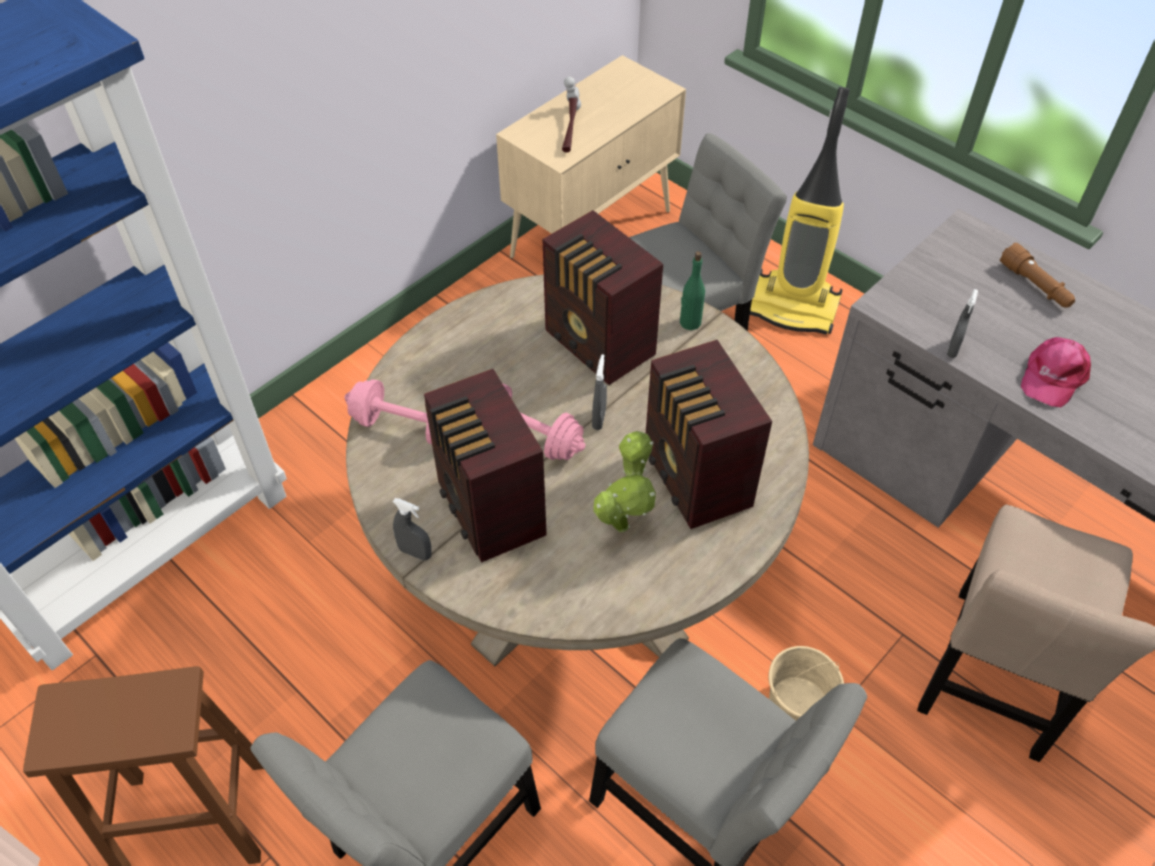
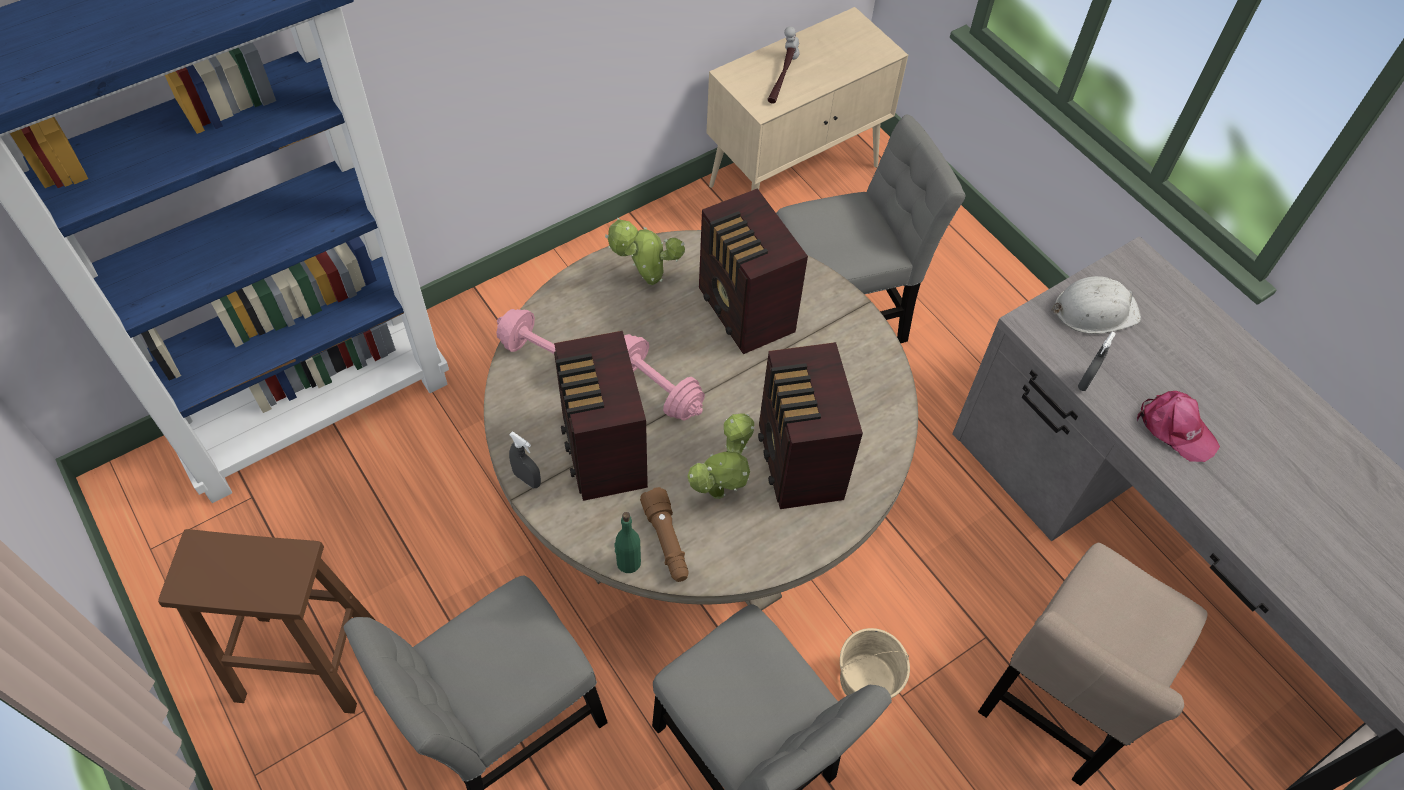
camera: 10 degrees right, 5 degrees up
grey spray bottle [592,354,607,430] -> none
green bottle [680,251,705,330] -> green bottle moved to [614,512,641,573]
vacuum cleaner [750,87,850,335] -> none
brown flashlight [1000,243,1075,308] -> brown flashlight moved to [640,487,689,582]
pink cap [1021,337,1091,407] -> pink cap turned 90 degrees counterclockwise [1137,391,1220,462]
none -> potted plant [605,218,685,285]
none -> white hard hat [1052,276,1141,334]

